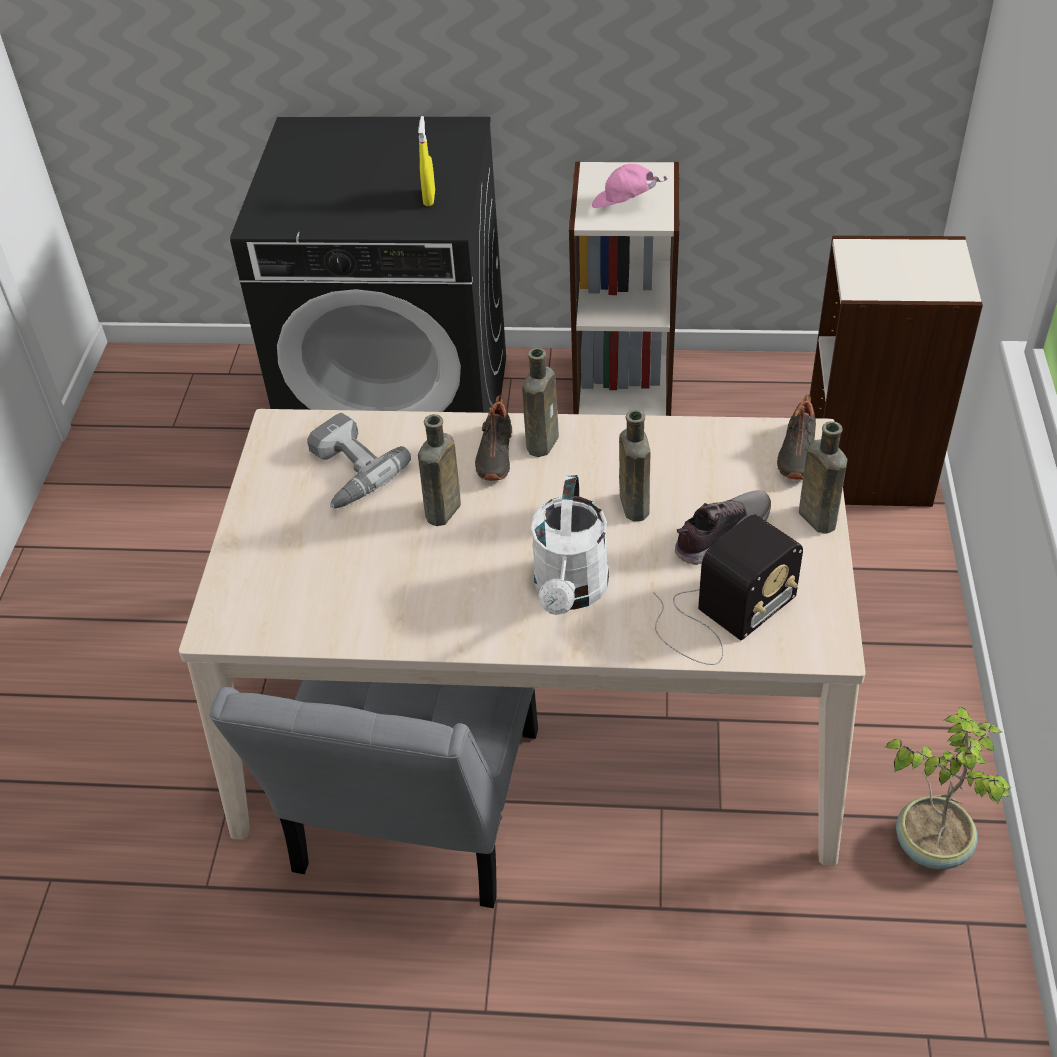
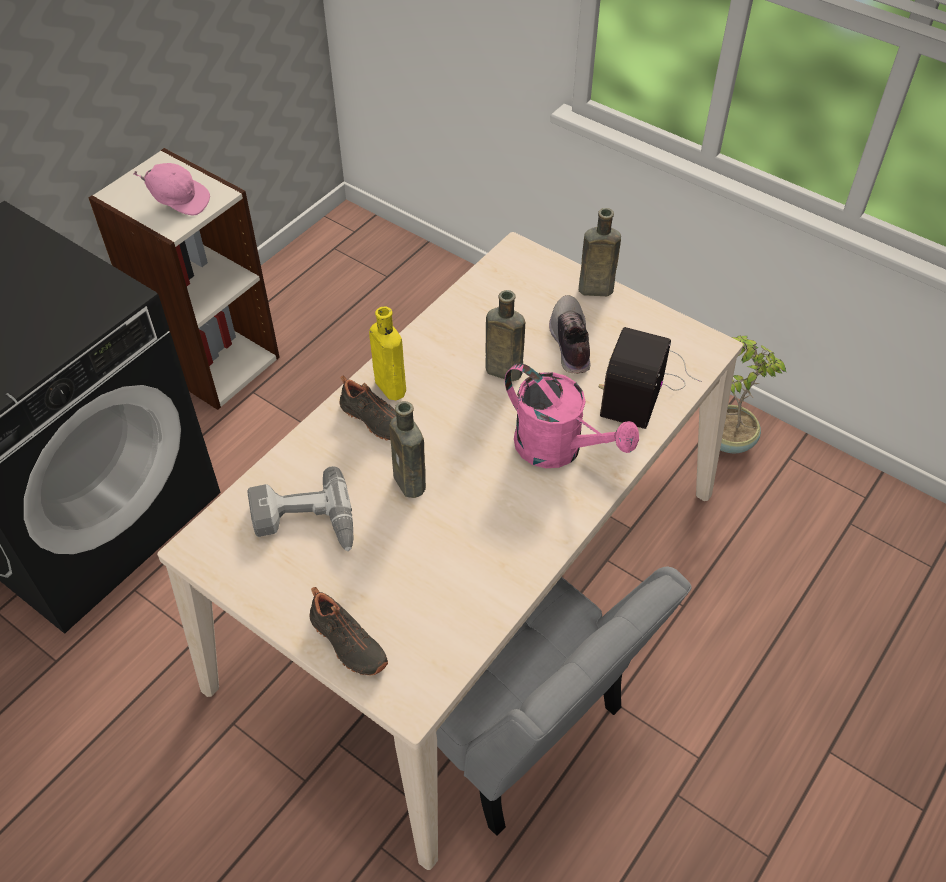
camera: 60 degrees left, 5 degrees up
yellow spray bottle [418,116,435,206] -> none
brown bottle [522,348,559,457] -> yellow bottle [369,306,406,400]
white watering can [531,475,609,615] -> pink watering can [505,363,639,468]
pink cap [592,164,667,208] -> pink cap turned 120 degrees counterclockwise [133,163,210,215]
radio [653,514,803,665] -> radio turned 150 degrees counterclockwise [599,327,702,429]
black shoe [777,394,816,480] -> black shoe moved to [309,587,388,675]
bookcase [810,235,983,507] -> none

